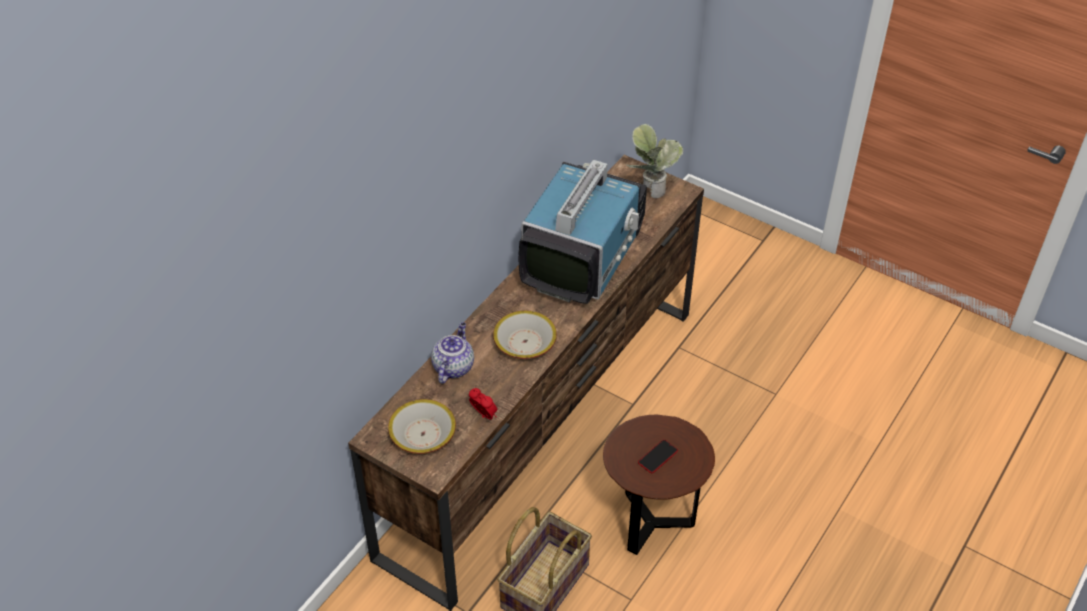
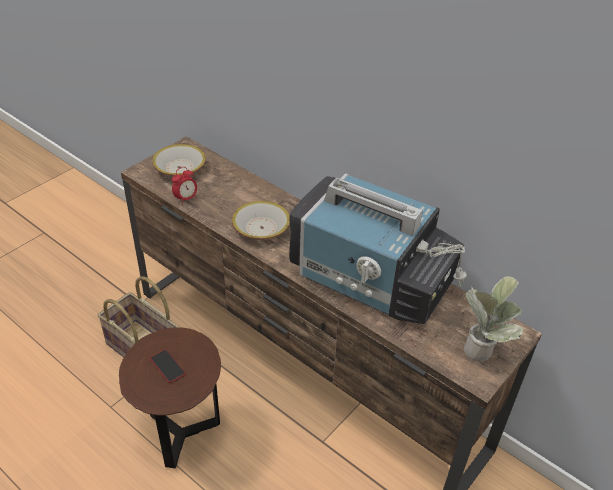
camera: 95 degrees right, 5 degrees down
teapot [431,322,474,384] -> none

